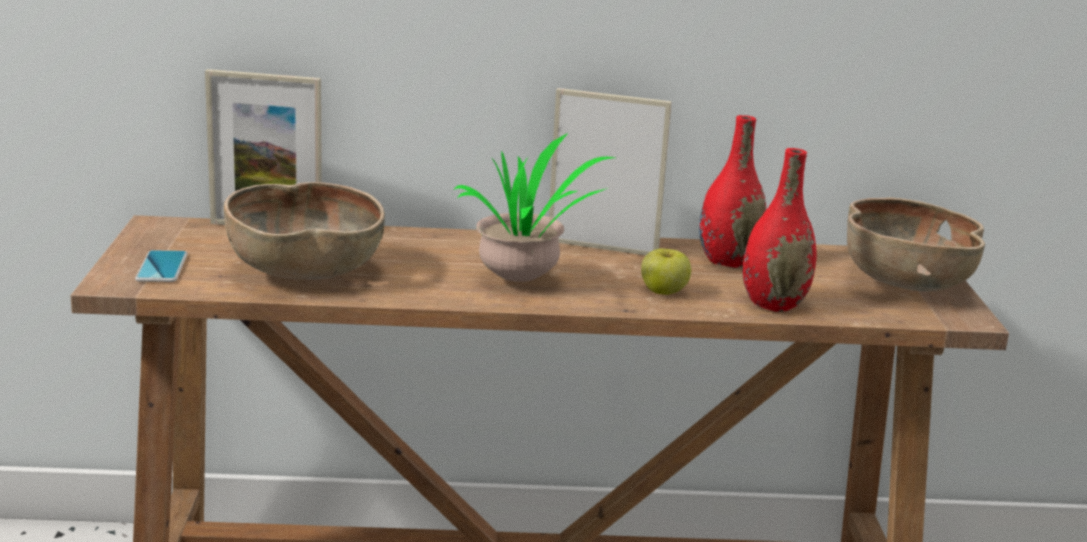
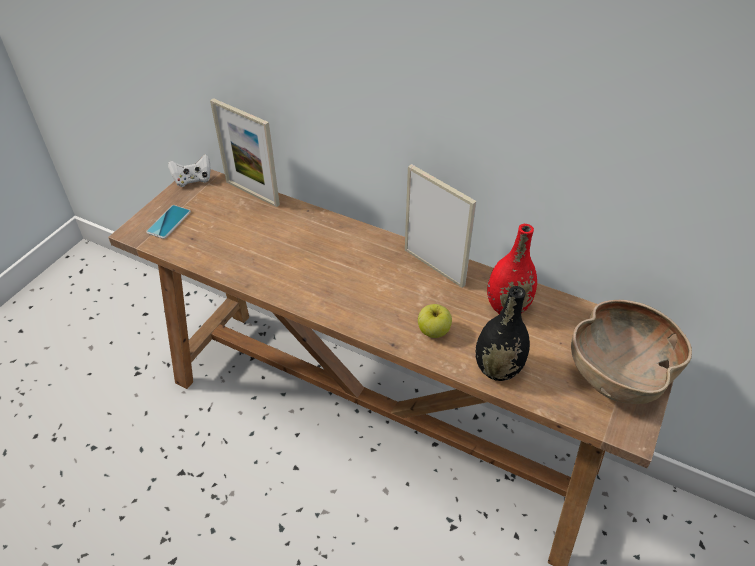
camera: 30 degrees right, 25 degrees up
brown bowl [224,182,385,279] -> none
potted plant [453,133,615,282] -> none
red vase [743,148,817,312] -> black vase [476,286,530,381]
none -> white game controller [168,154,211,187]

